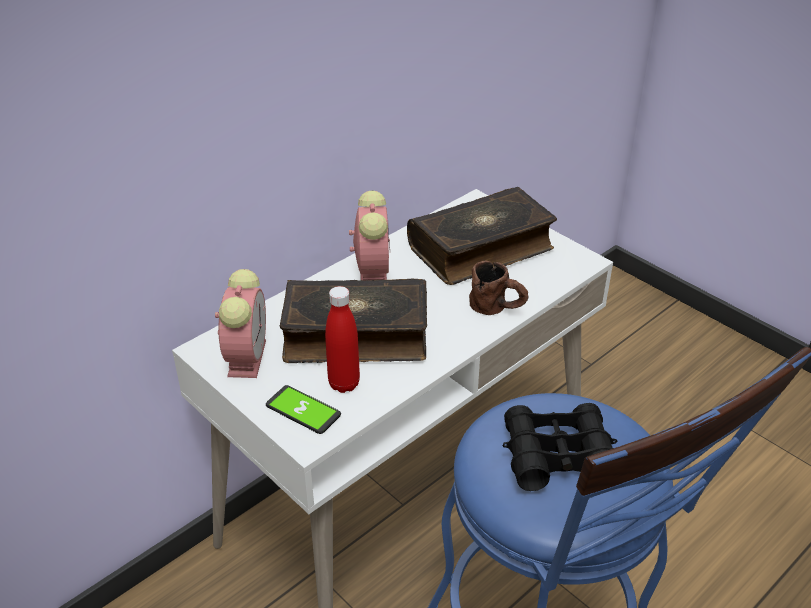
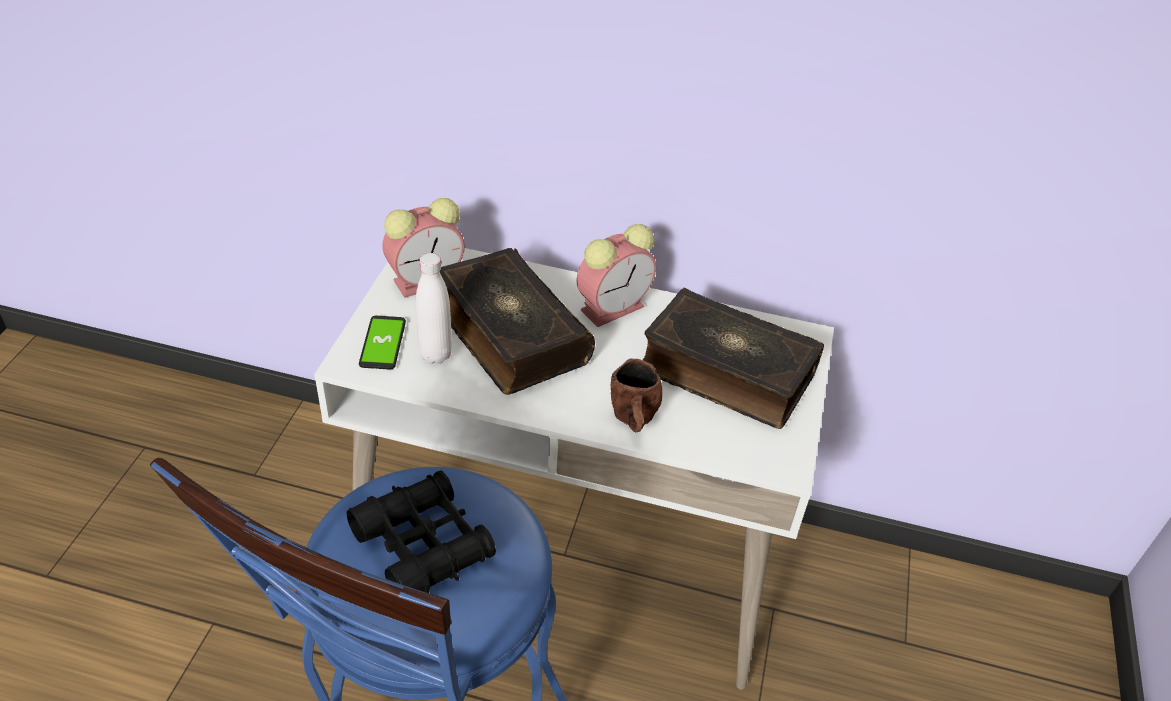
camera: 55 degrees right, 5 degrees up
red bottle [325,286,360,393] -> white bottle [415,253,452,364]

